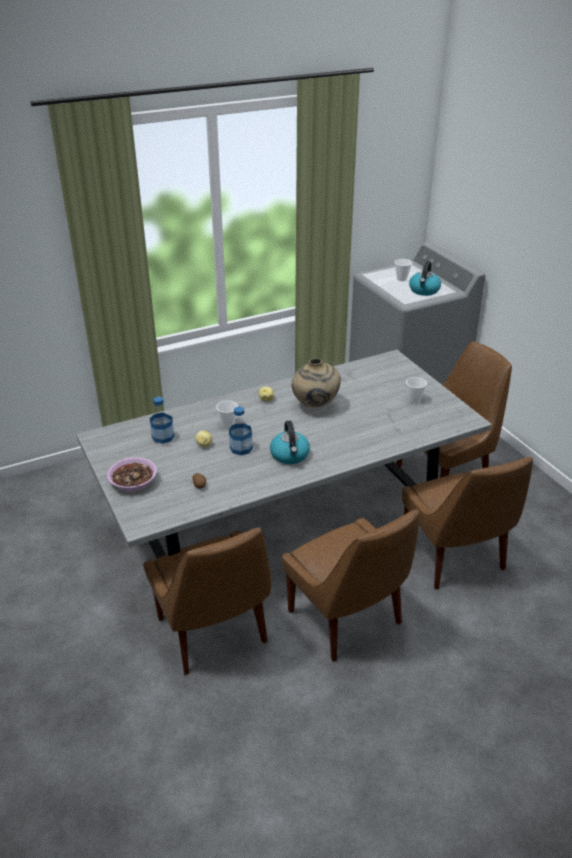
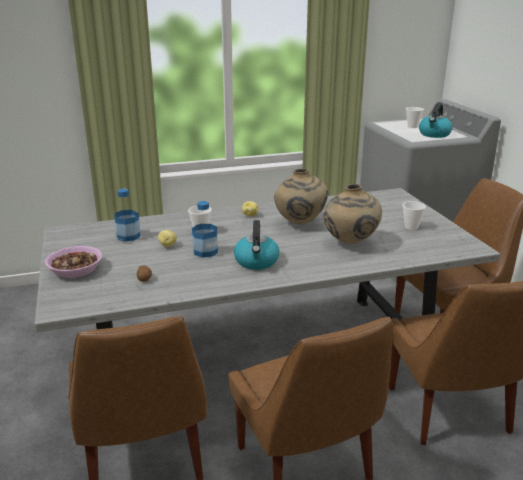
camera: 10 degrees right, 10 degrees down
none -> beige vase [323,184,382,244]

